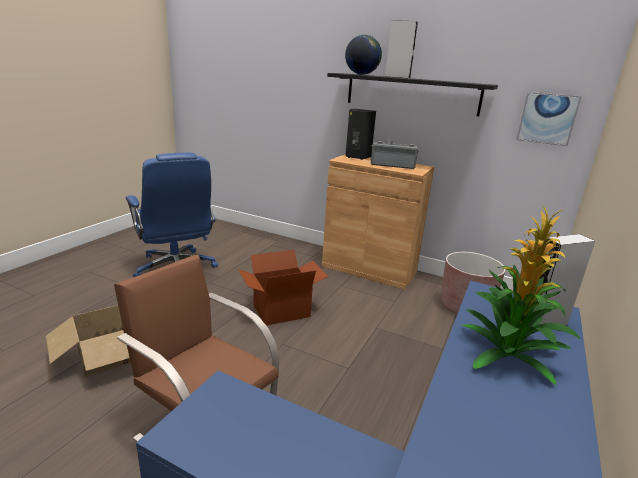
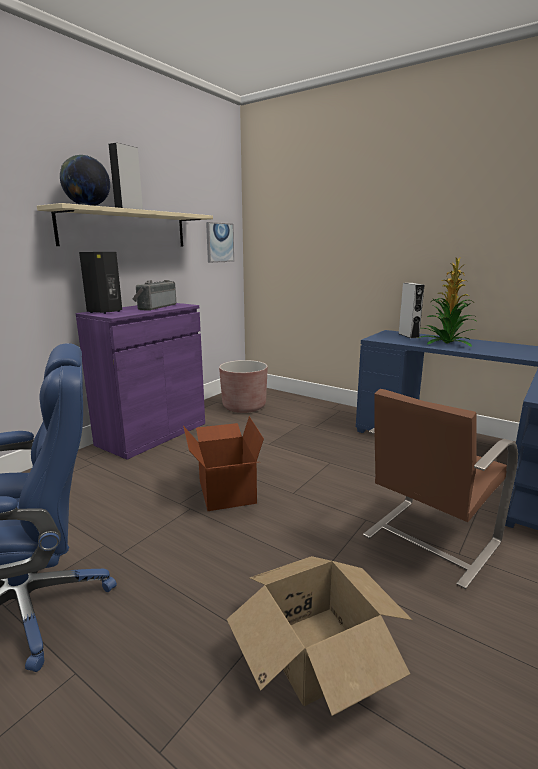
camera: 80 degrees left, 5 degrees down
brown cabinet [322,154,434,289] -> purple cabinet [76,303,205,460]
black shelf [327,73,498,116] -> beige shelf [37,203,213,246]

